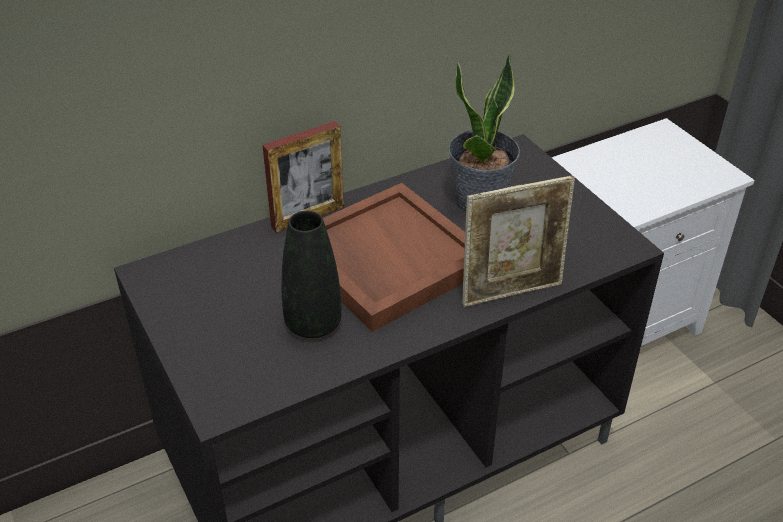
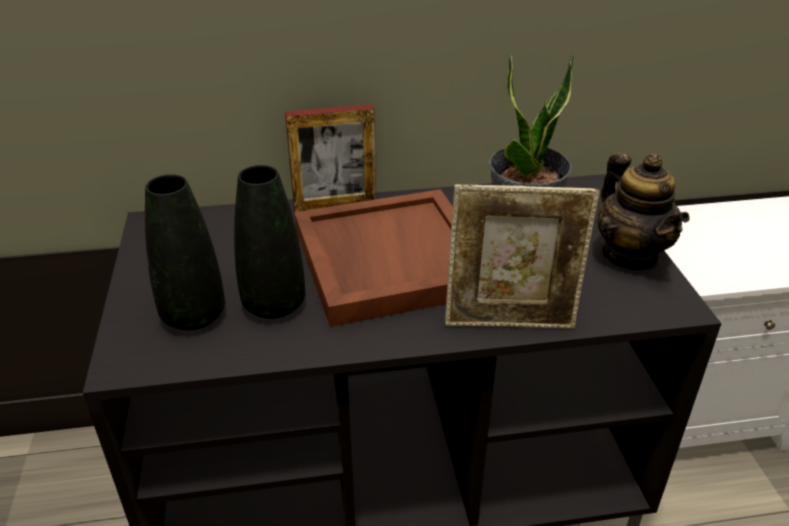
camera: 20 degrees right, 5 degrees down
none -> black vase [145,174,225,330]
none -> teapot [598,152,690,271]

